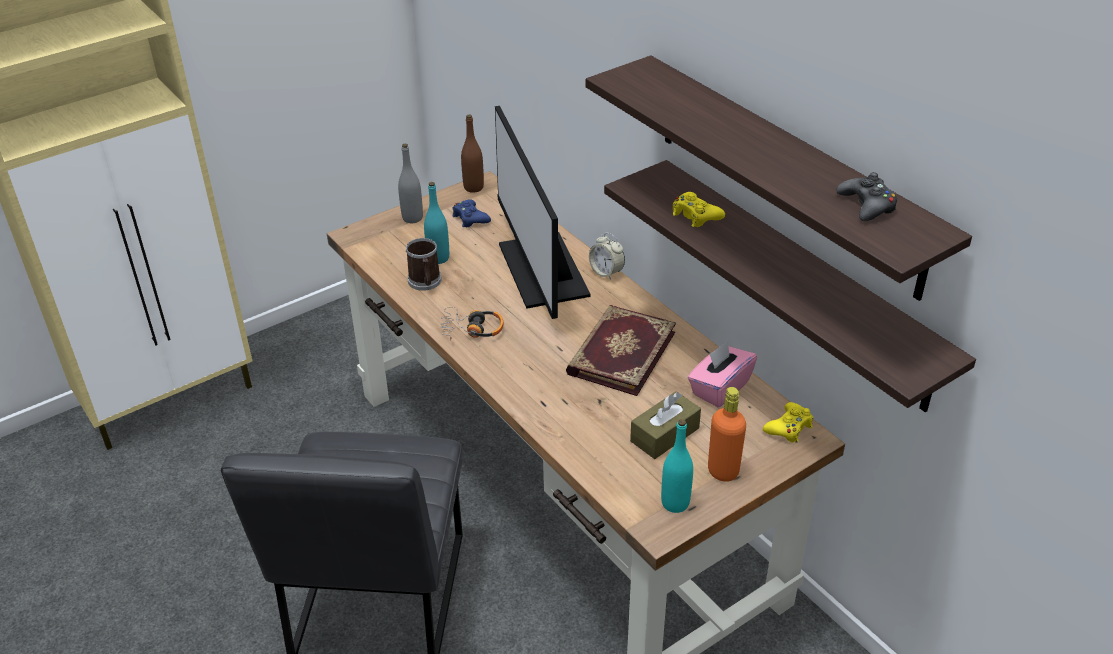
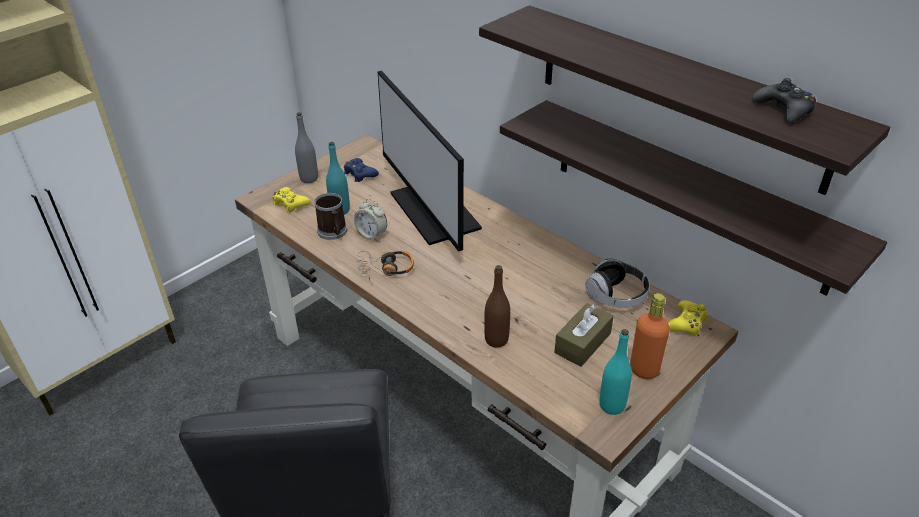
camera: 10 degrees left, 0 degrees up
brown bottle [461,115,484,193] -> brown bottle moved to [484,265,510,348]
book [566,305,676,396] -> none
alarm clock [589,232,625,280] -> alarm clock moved to [354,199,387,241]
yellow game controller [672,192,725,227] -> yellow game controller moved to [272,187,311,213]
pink tissue box [688,340,757,408] -> headphones [585,258,650,308]

